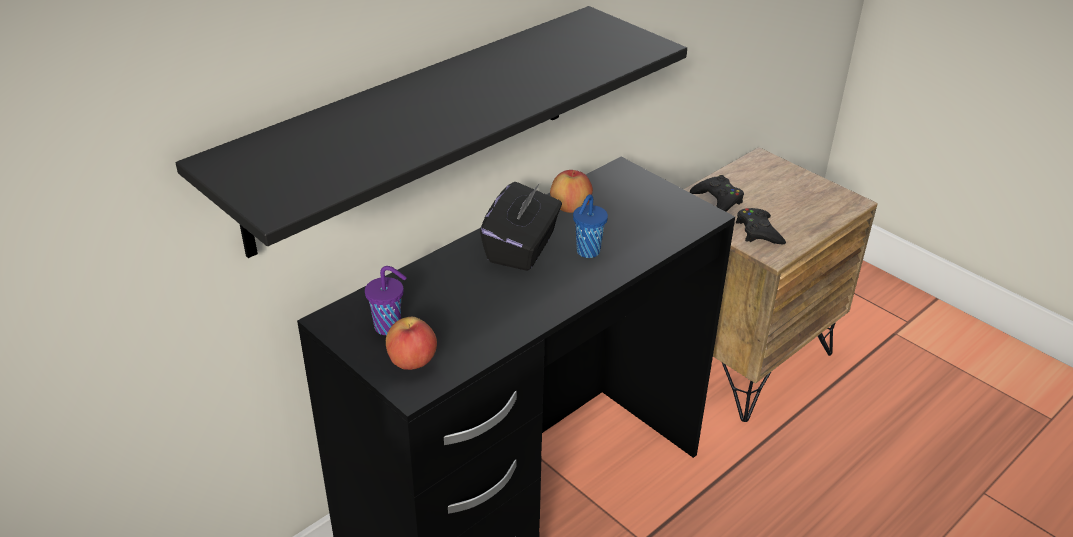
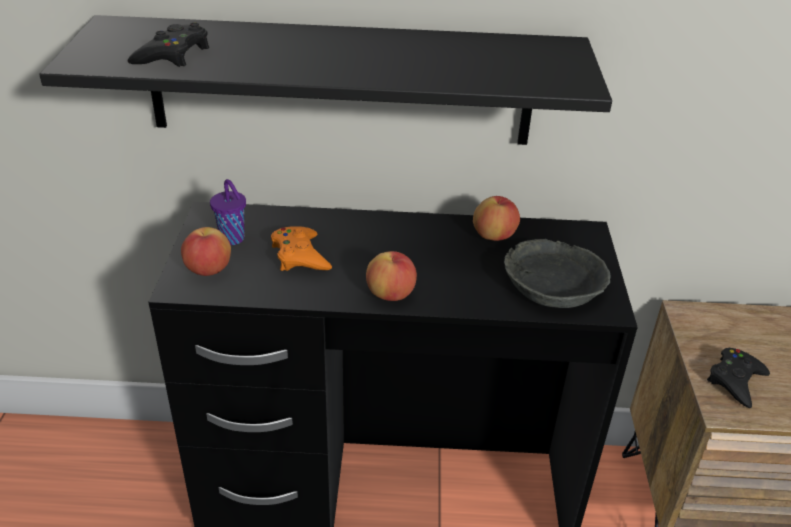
camera: 45 degrees right, 0 degrees up
black tissue box [480,182,562,271] -> none
blue cup [573,194,608,258] -> none
black game controller [690,175,744,212] -> black game controller moved to [128,22,209,67]
none -> orange game controller [271,226,332,271]
none -> apple [366,251,417,301]
none -> grey bowl [504,239,610,308]

